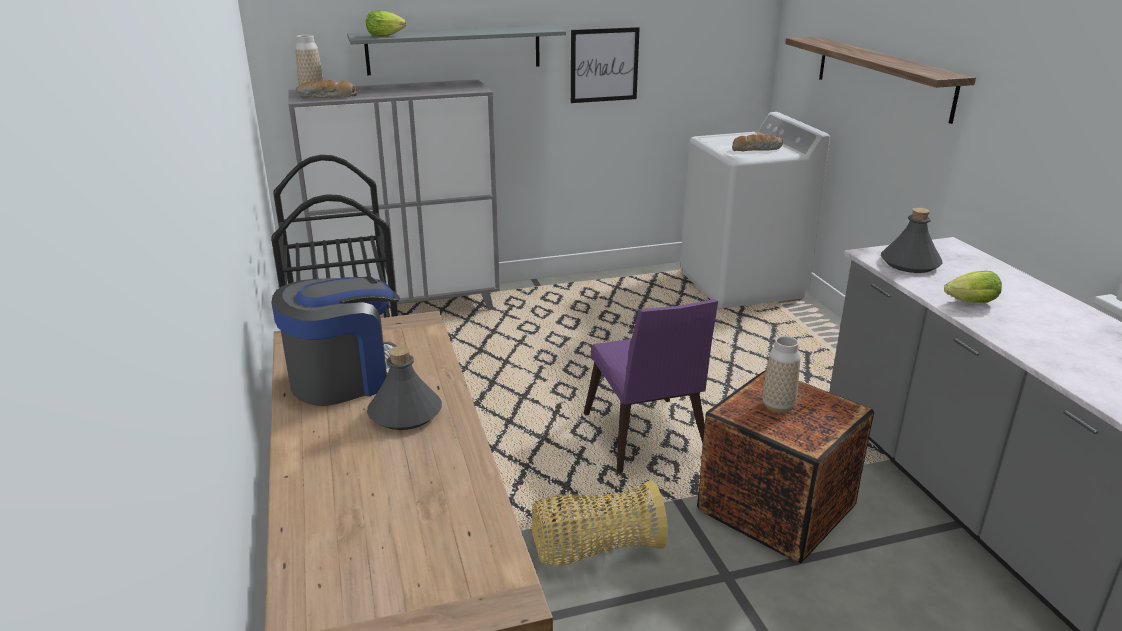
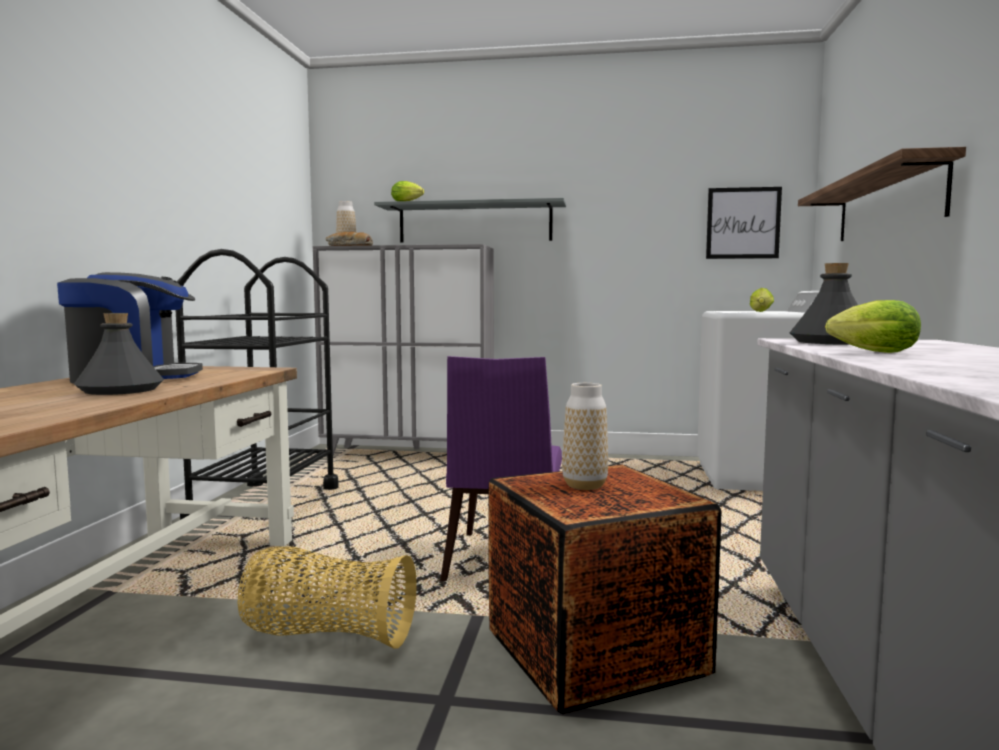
camera: 25 degrees right, 20 degrees down
picture [571,27,640,103] -> picture moved to [706,187,782,259]
bread [732,134,783,152] -> lettuce [750,288,774,312]

